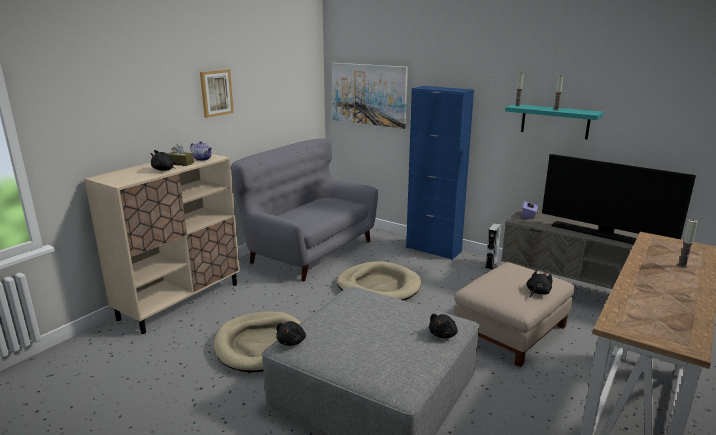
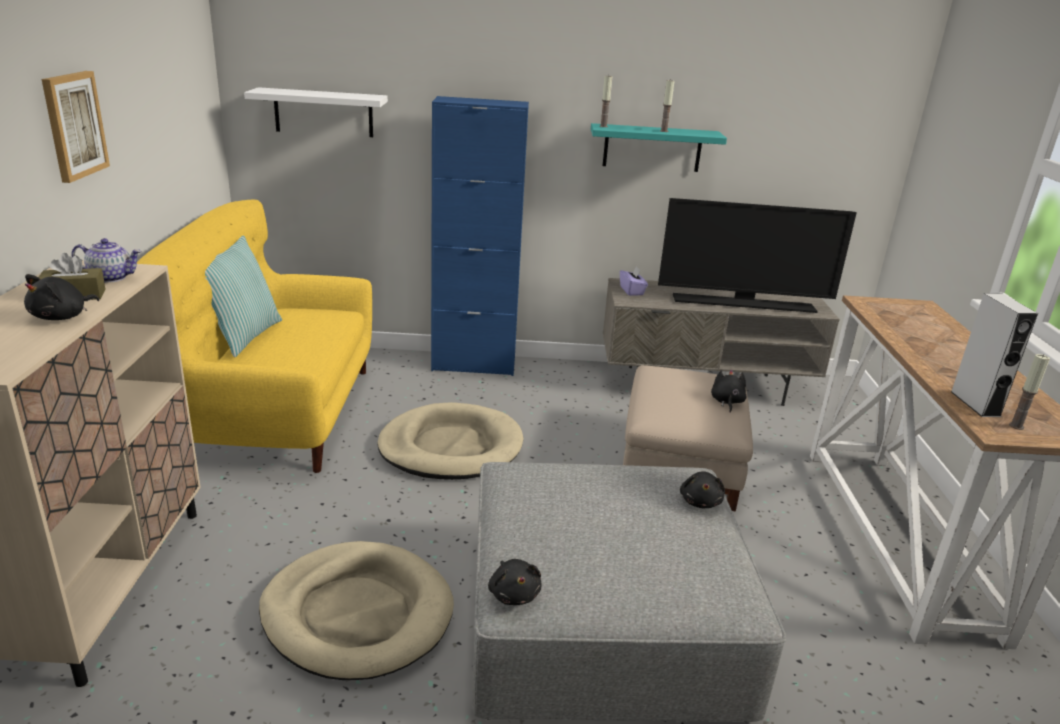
camera: 35 degrees left, 5 degrees up
grey sofa [231,138,378,282] -> yellow sofa [137,200,372,473]
picture [332,63,408,129] -> white shelf [244,87,388,137]
grey speaker [485,223,501,270] -> grey speaker moved to [951,293,1038,417]
candle [678,220,698,268] -> candle moved to [1009,354,1050,430]
none -> pillow [205,235,282,357]

